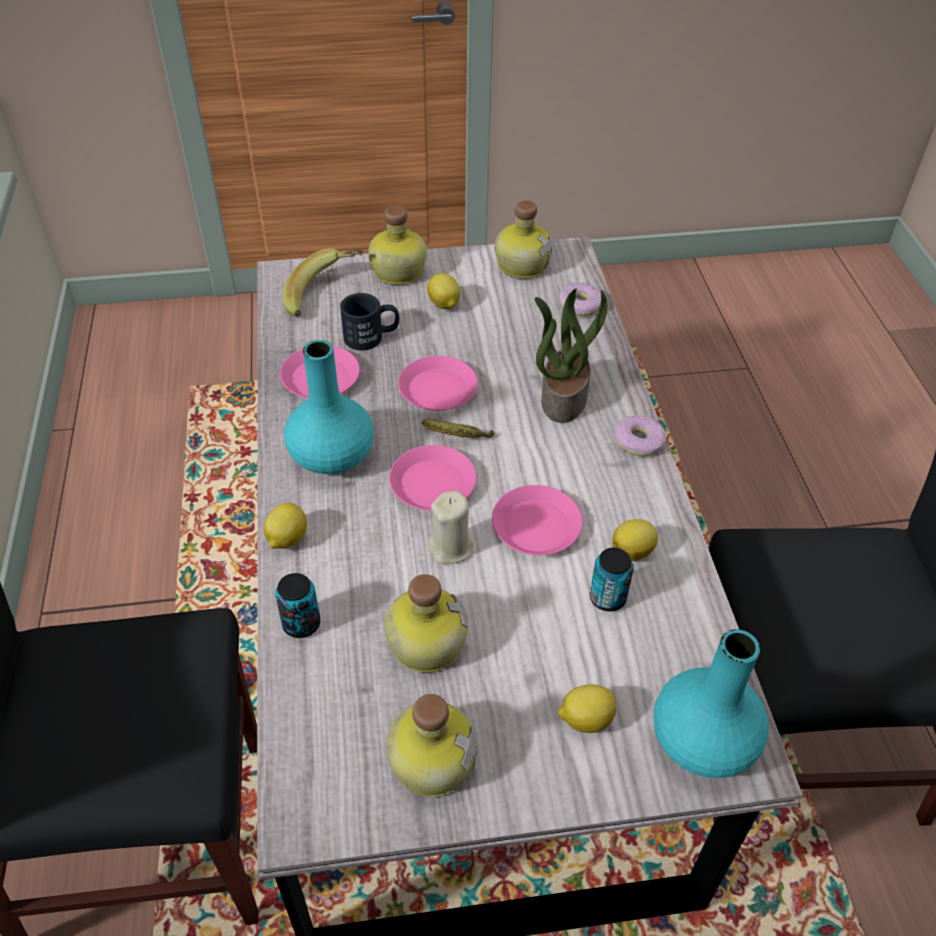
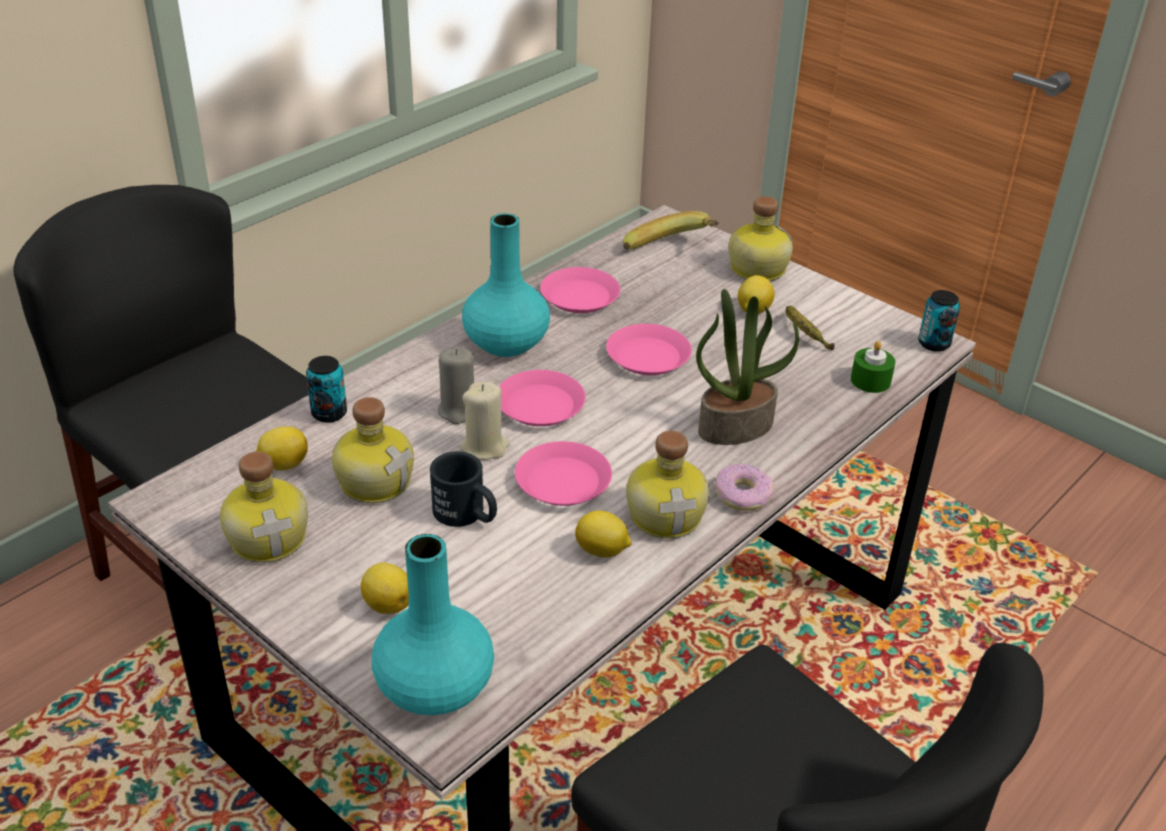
camera: 50 degrees right, 10 degrees down
lemon [263,502,307,549] -> lemon moved to [255,426,308,470]
black mug [340,293,399,350] -> black mug moved to [430,451,497,527]
banana [421,419,494,438] -> banana moved to [786,306,835,350]
bottle [495,200,554,279] -> bottle moved to [626,431,709,539]
donut [559,282,601,316] -> green candle [851,341,895,393]
can [590,547,634,612] -> can moved to [918,290,960,352]
none -> grey candle [438,347,474,424]

